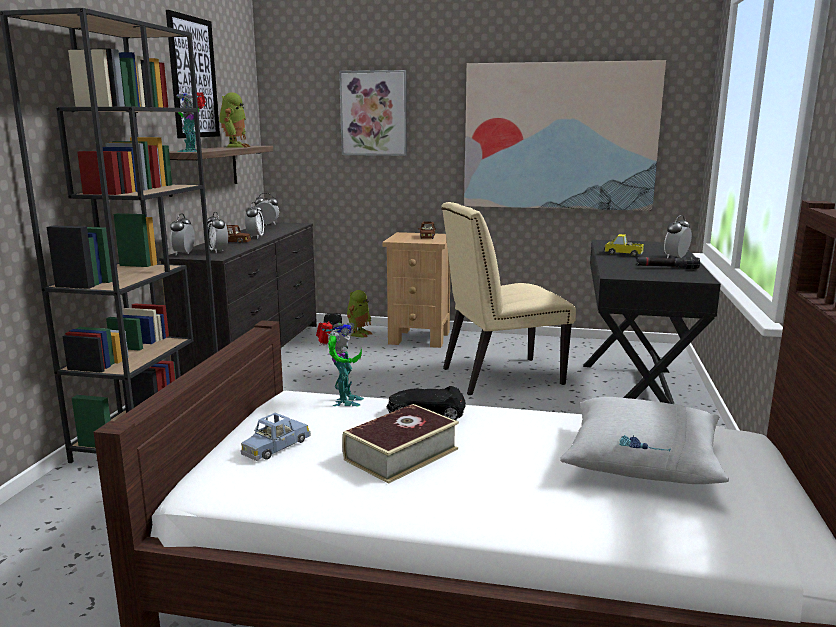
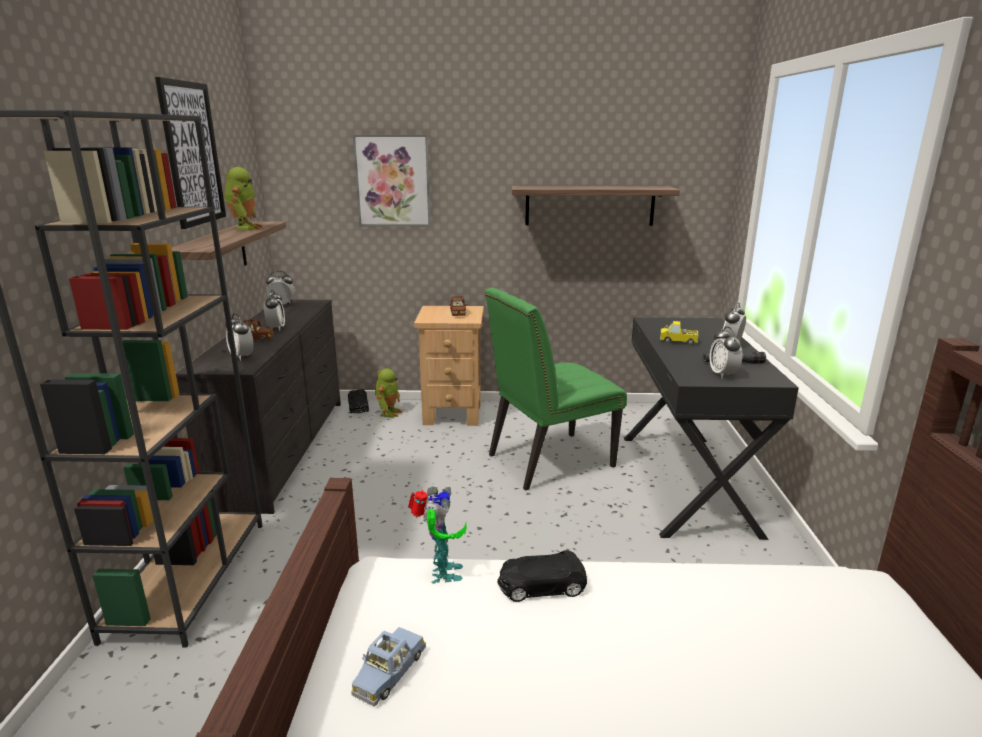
camera: 10 degrees left, 5 degrees up
alarm clock [170,214,195,256] -> alarm clock moved to [709,327,742,379]
toy robot [176,92,206,152] -> none
book [342,404,459,484] -> none
beige chair [442,202,576,395] -> green chair [485,287,627,491]
picture [464,60,666,211] -> shelf [512,186,680,226]
grey pillow [560,397,729,484] -> none

